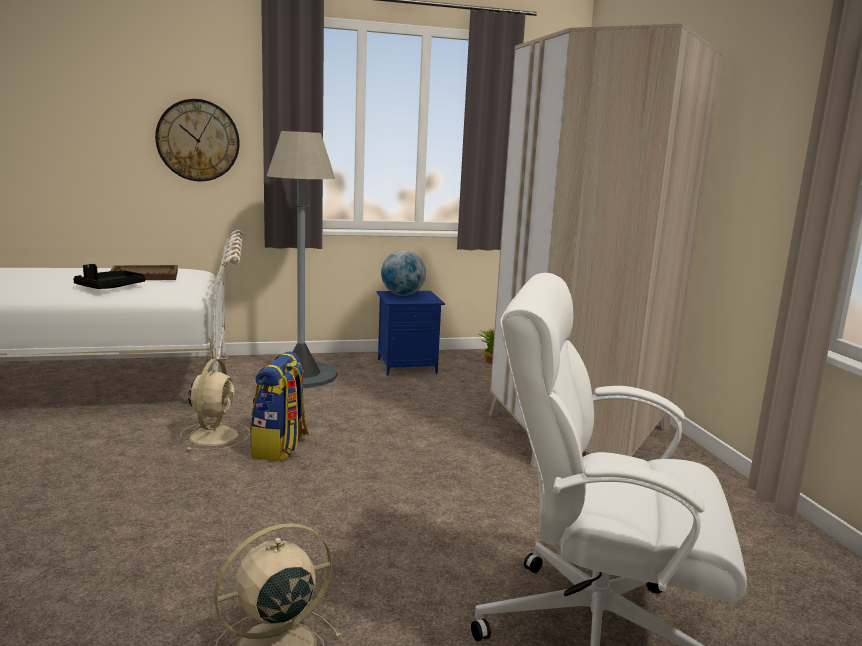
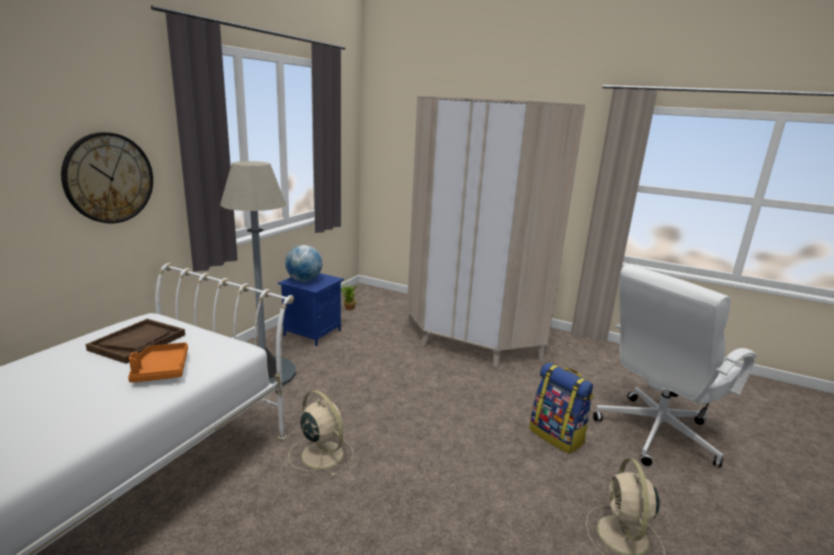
camera: 50 degrees left, 5 degrees up
black tray [73,264,145,289] -> orange tray [128,342,188,383]
backpack [250,351,309,461] -> backpack moved to [529,363,593,454]

